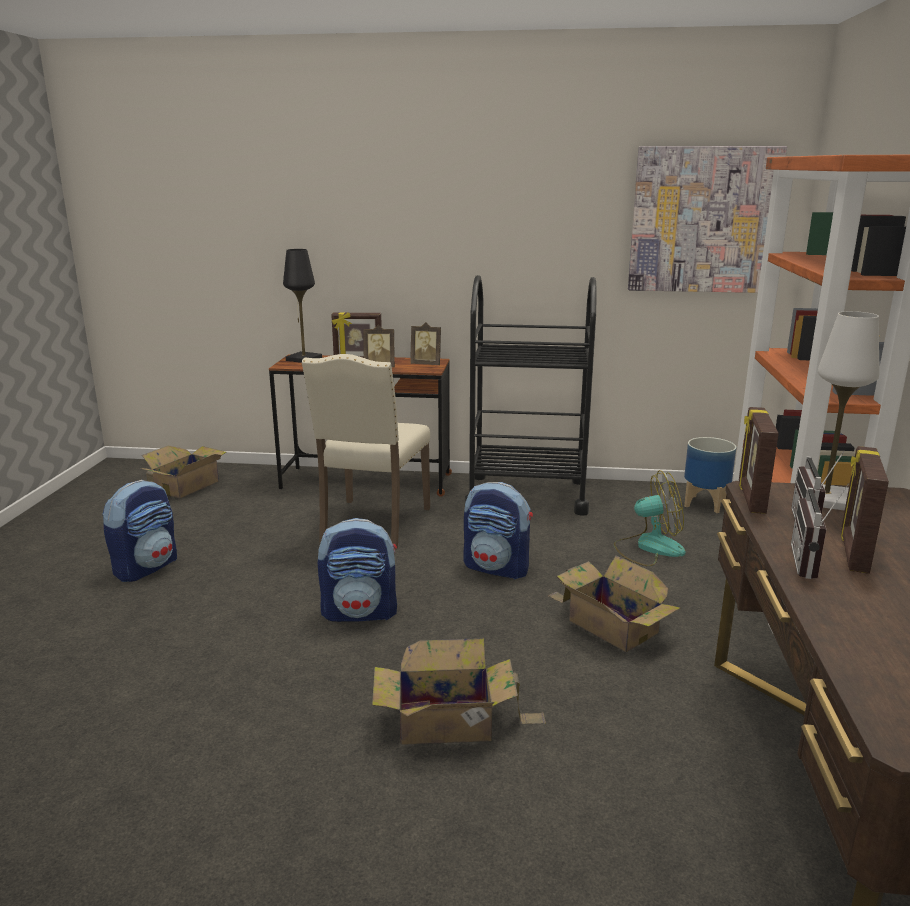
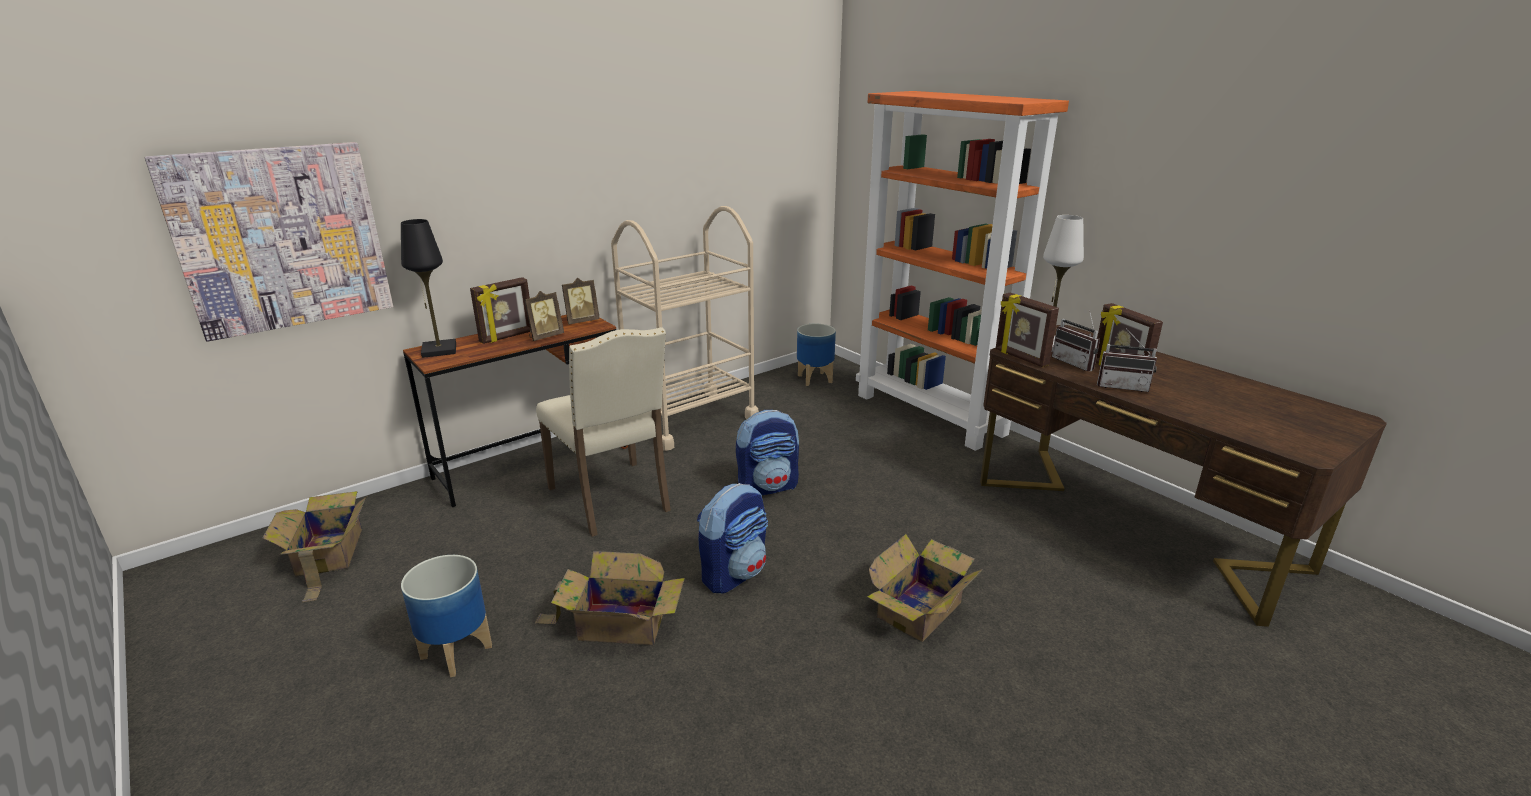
camera: 45 degrees left, 5 degrees up
backpack [102,480,177,582] -> planter [401,555,492,677]
black cart [465,275,596,516] -> beige cart [611,206,759,451]
cardboard box [548,556,680,652] -> cardboard box moved to [535,551,685,645]
fan [614,470,686,566] -> none
picture [628,146,787,293] -> picture moved to [145,142,393,342]
radio [791,483,849,579] -> radio turned 45 degrees counterclockwise [1097,328,1157,392]

